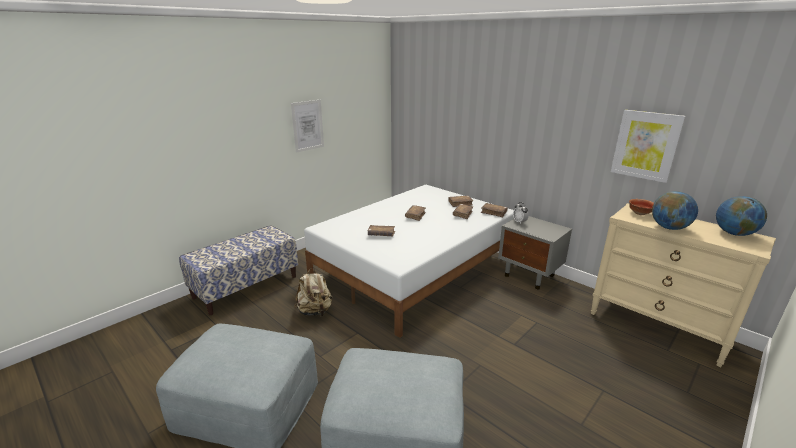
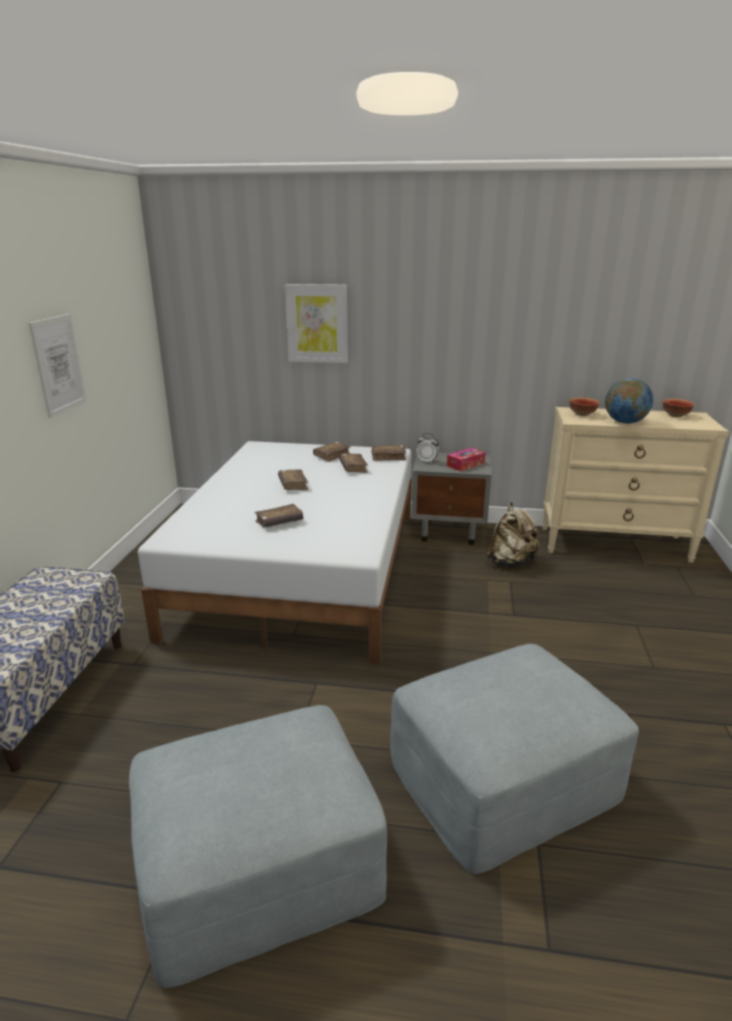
camera: 35 degrees left, 0 degrees up
beige backpack [294,267,333,316] -> beige backpack moved to [486,502,539,566]
picture [611,110,686,183] -> picture moved to [285,284,348,363]
globe [716,196,767,236] -> bowl [662,398,695,417]
none -> tissue box [447,448,485,471]

